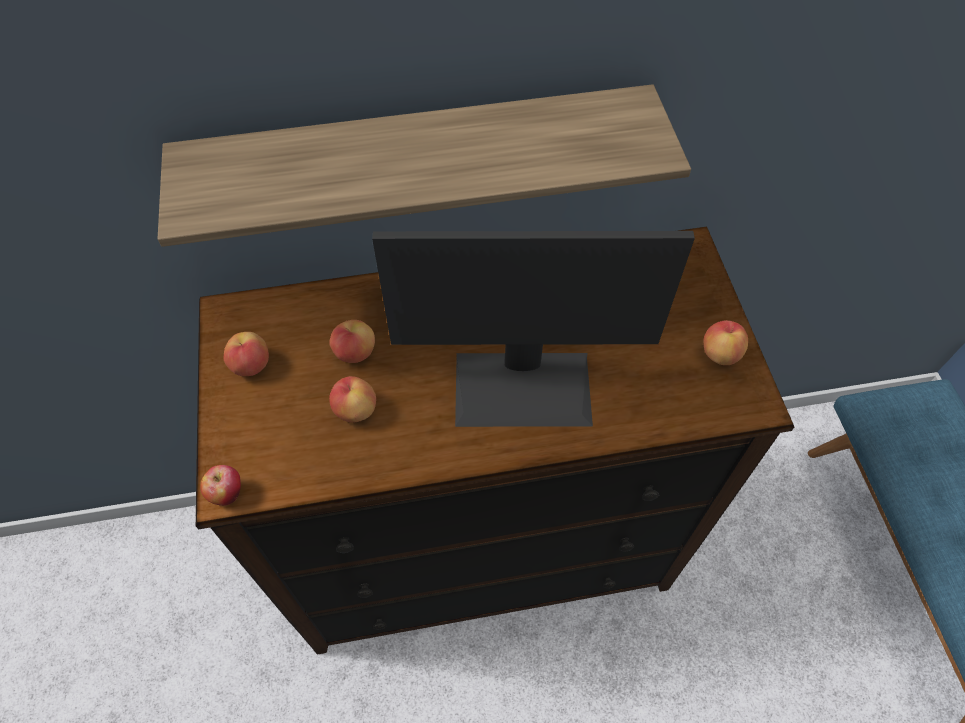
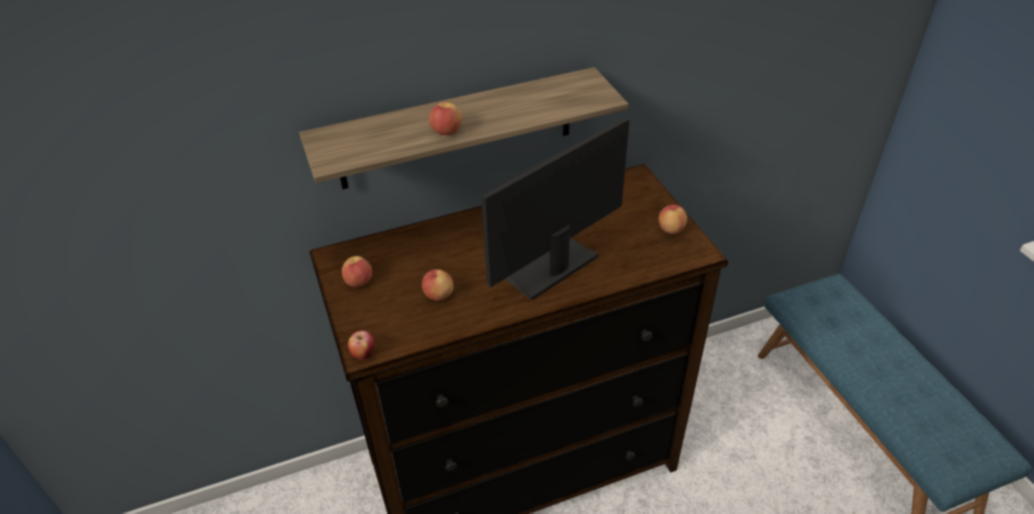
camera: 10 degrees left, 15 degrees down
apple [329,320,375,363] -> apple moved to [429,102,462,135]
monitor [372,231,695,427] -> monitor turned 150 degrees clockwise [481,117,629,300]

